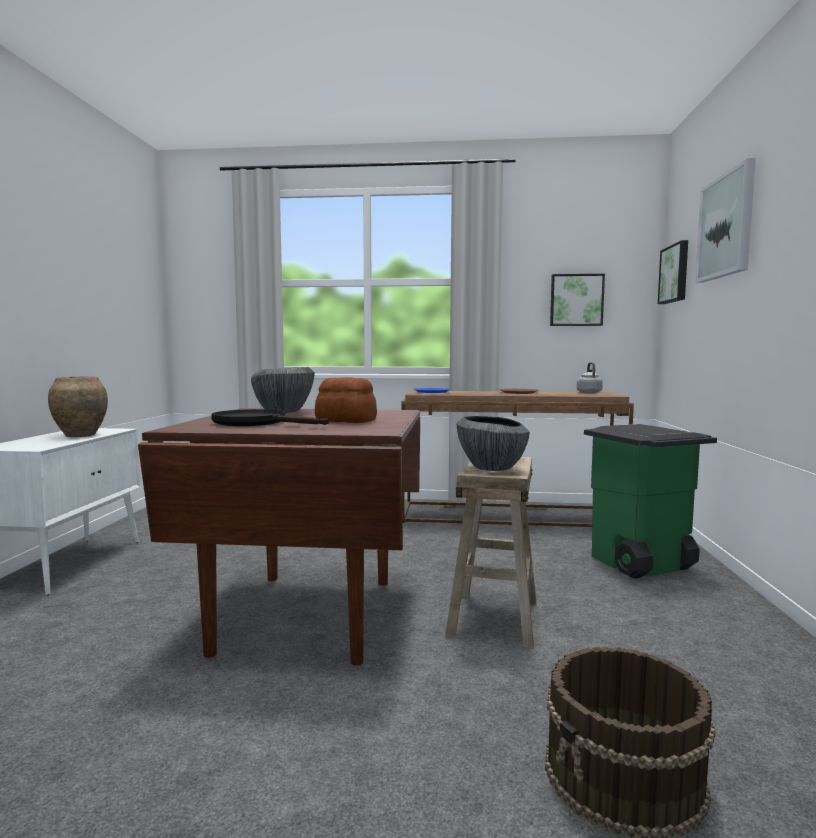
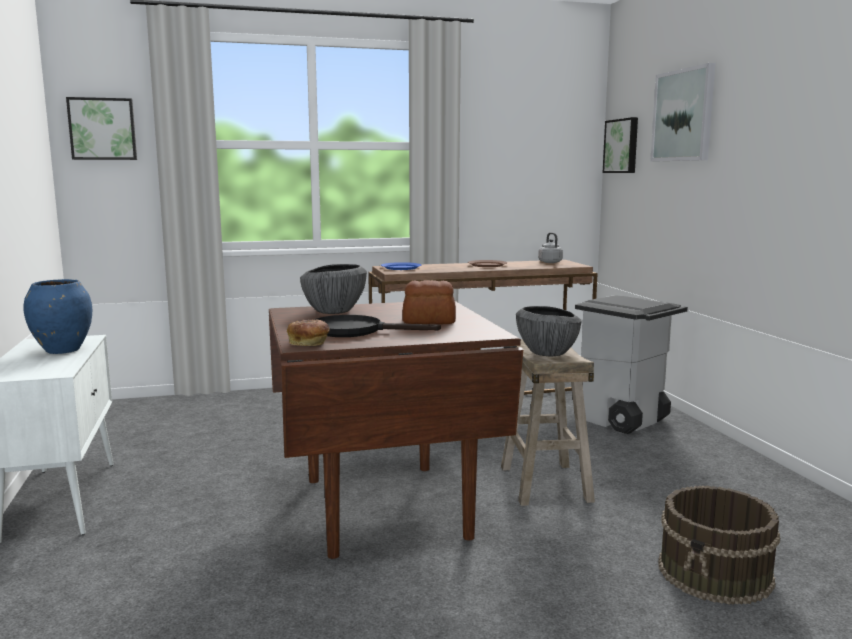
camera: 20 degrees left, 5 degrees up
brown vase [48,376,108,437] -> blue vase [23,279,92,354]
picture [550,274,605,326] -> picture moved to [66,97,137,160]
green trash can [584,424,717,578] -> grey trash can [575,295,688,434]
none -> bread [287,319,330,346]

